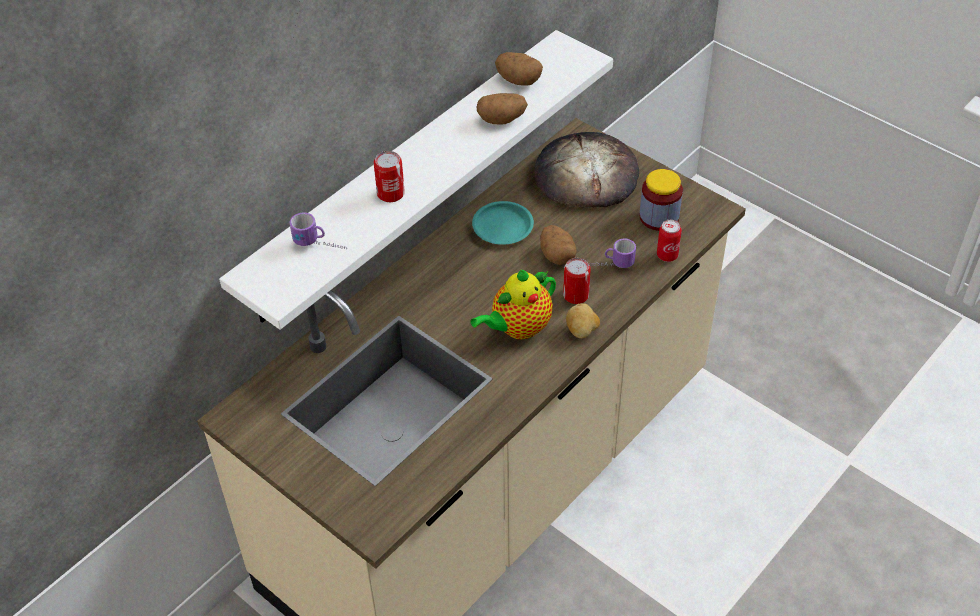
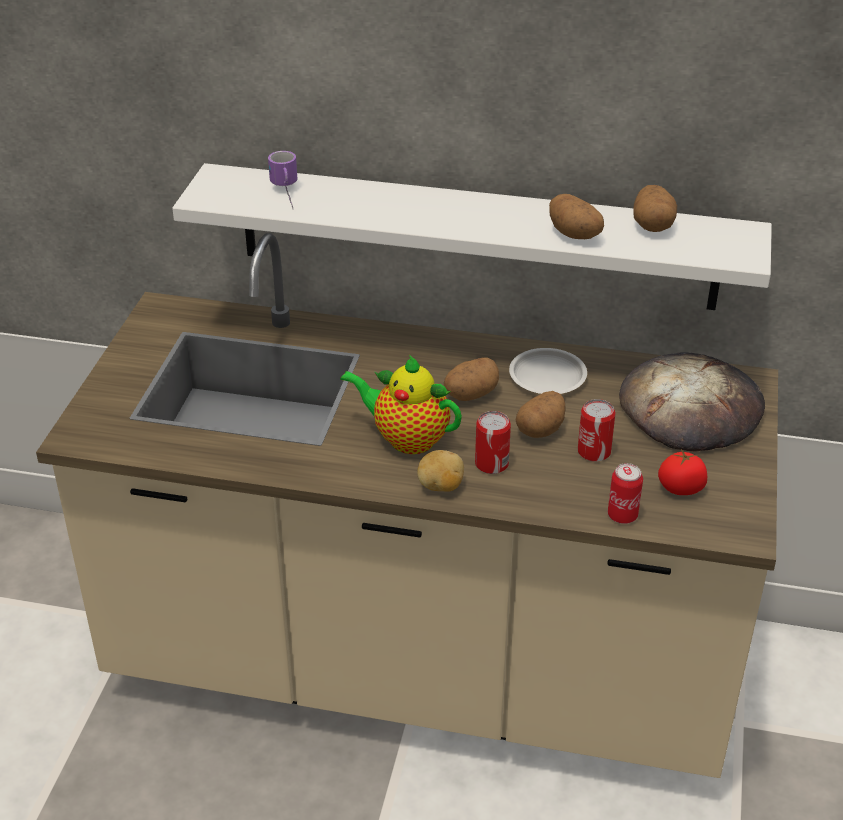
camera: 60 degrees right, 10 degrees down
can [374,151,405,202] -> can moved to [578,399,615,462]
turquoise plate [472,201,534,245] -> white plate [509,348,587,394]
mug [590,238,636,268] -> none
jar [640,169,683,231] -> tomato [658,449,707,495]
none -> potato [444,358,499,401]

